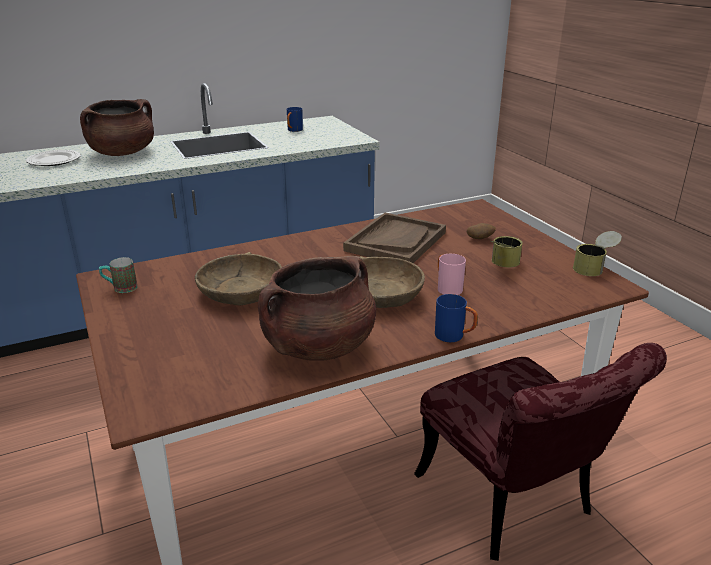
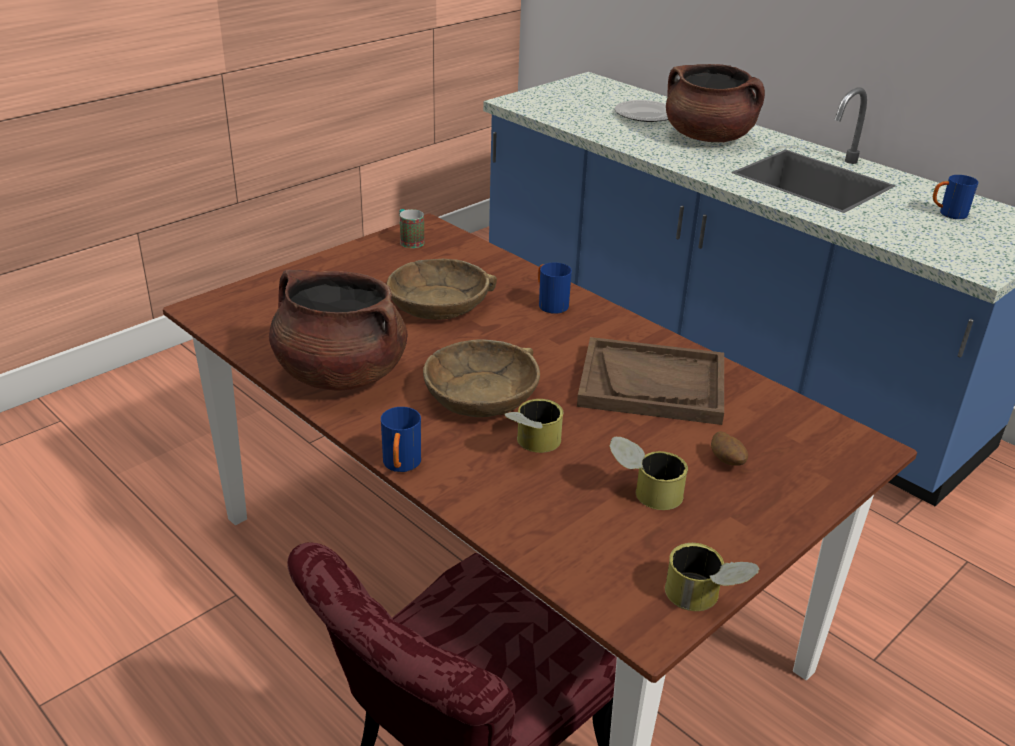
camera: 70 degrees right, 5 degrees up
pink mug [438,254,466,295] -> can [504,399,563,453]
none -> blue mug [538,263,572,314]

